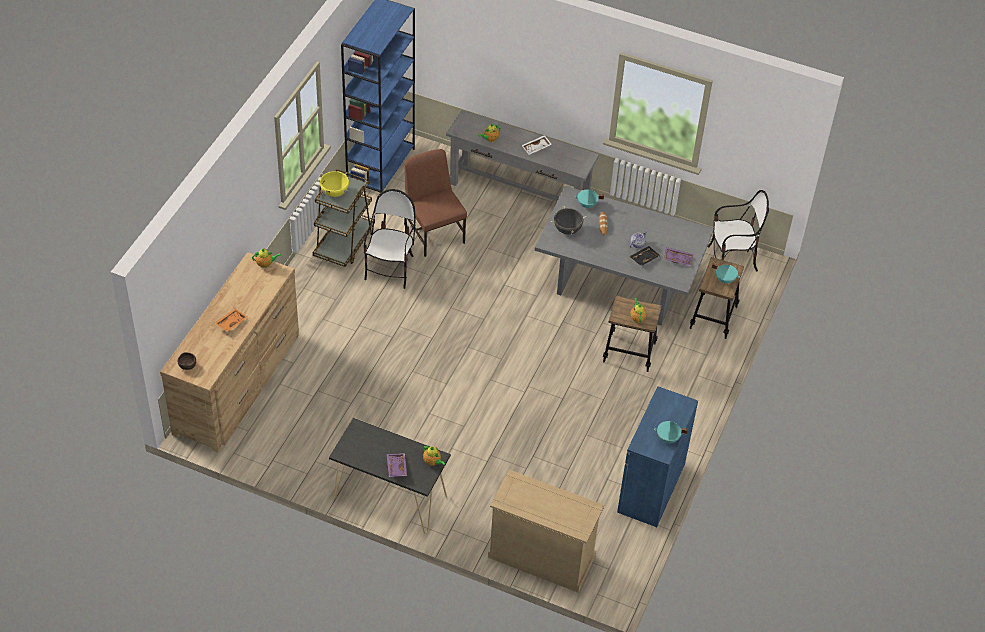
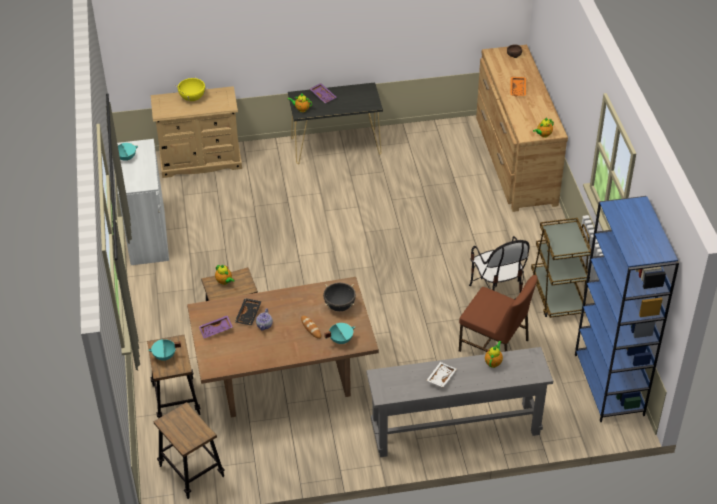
camera: 150 degrees right, 5 degrees down
yellow cooking pot [320,171,349,197] -> yellow cooking pot moved to [175,76,208,101]
grey dining table [535,186,714,326] -> brown dining table [187,277,379,418]
blue cabinet [617,386,698,527] -> white cabinet [117,139,169,265]
chair [707,190,769,271] -> stool [153,402,225,499]

